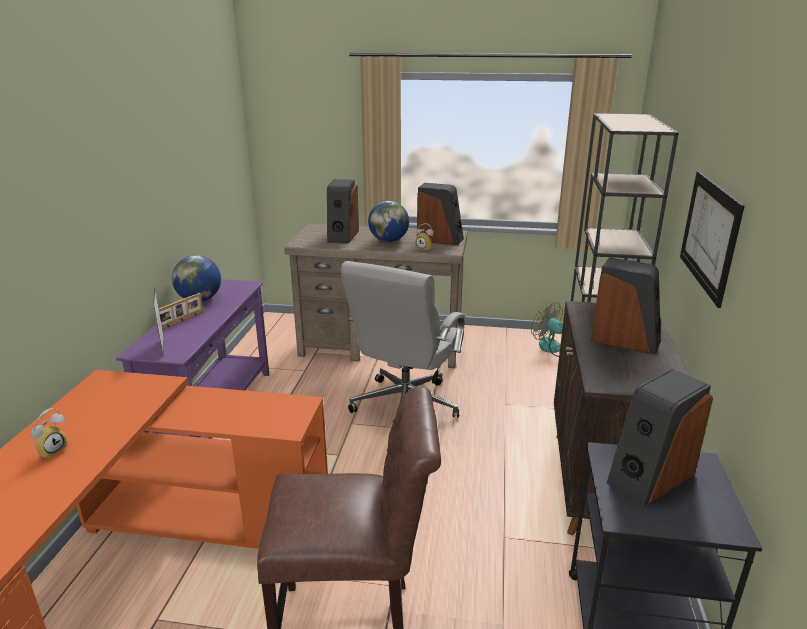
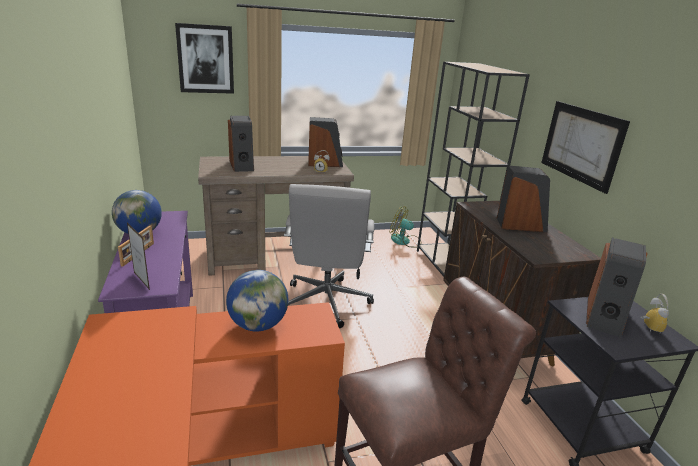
camera: 25 degrees left, 0 degrees up
alarm clock [31,408,68,459] -> alarm clock moved to [640,294,669,333]
globe [368,201,409,242] -> globe moved to [226,270,288,331]
none -> picture [175,23,234,94]

